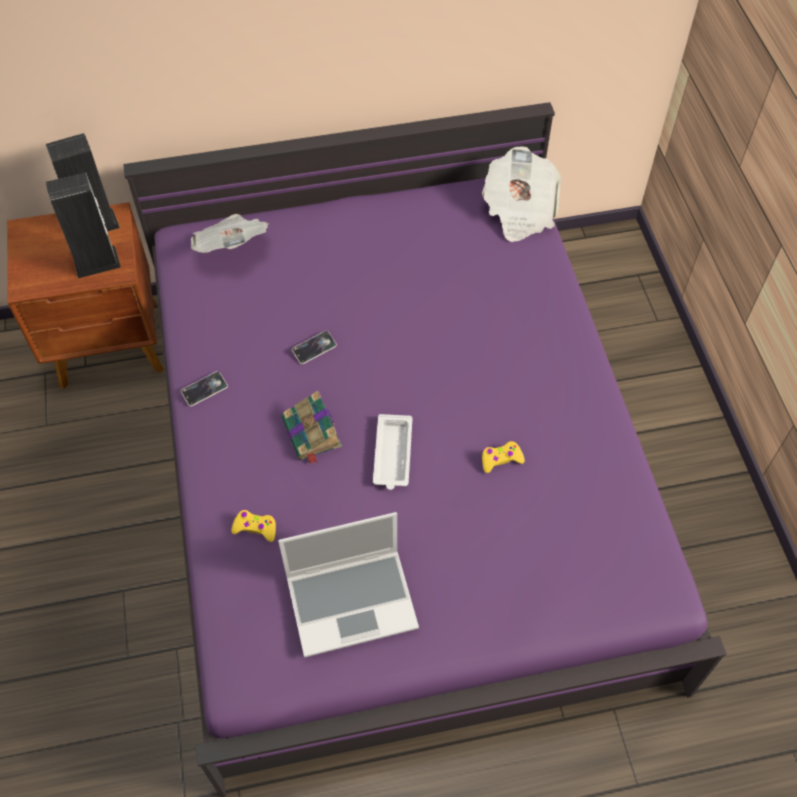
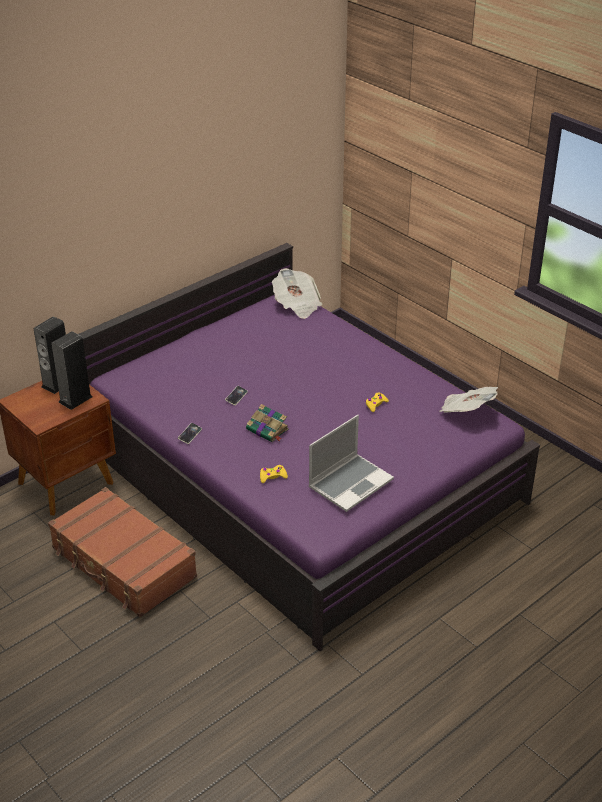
camera: 30 degrees left, 20 degrees down
newspaper [191,214,269,253] -> newspaper moved to [439,387,498,412]
white tray [373,414,412,490] -> none
none -> brown suitcase [48,487,197,617]

